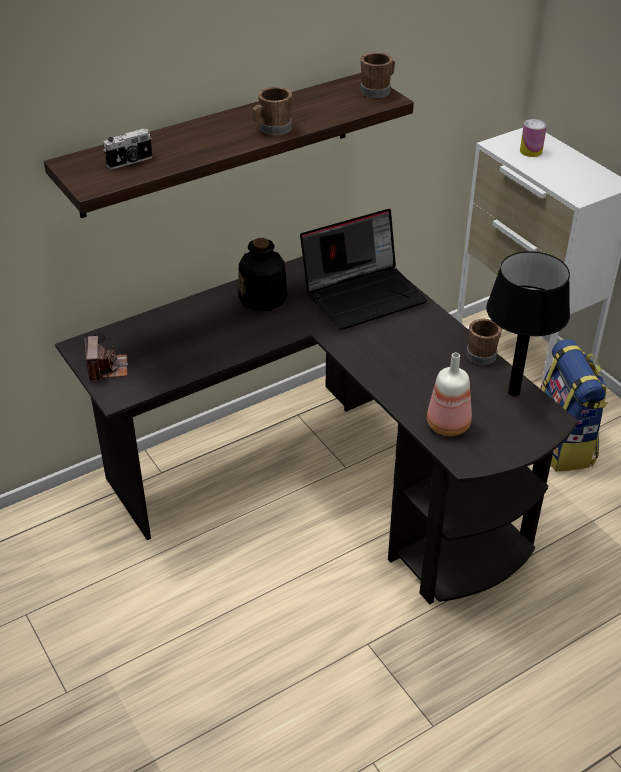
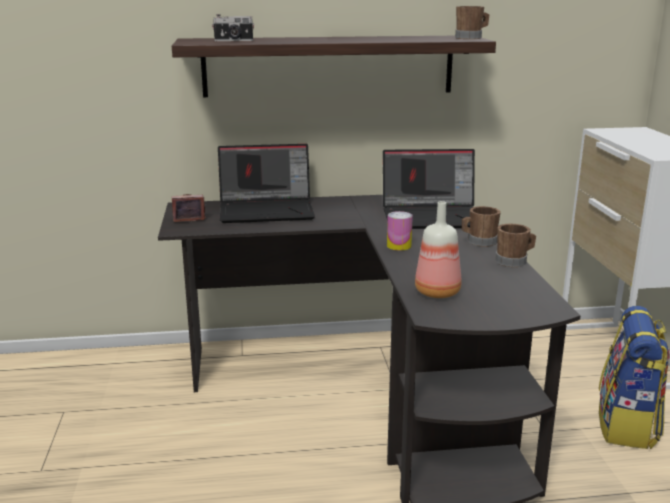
camera: 25 degrees right, 20 degrees down
camera [84,336,128,382] -> camera turned 120 degrees counterclockwise [172,194,206,222]
bottle [238,238,288,311] -> none
brown mug [252,87,292,136] -> brown mug moved to [462,206,501,247]
black table lamp [486,251,570,396] -> none
can [520,119,547,157] -> can moved to [387,211,413,251]
none -> laptop [218,144,315,223]

